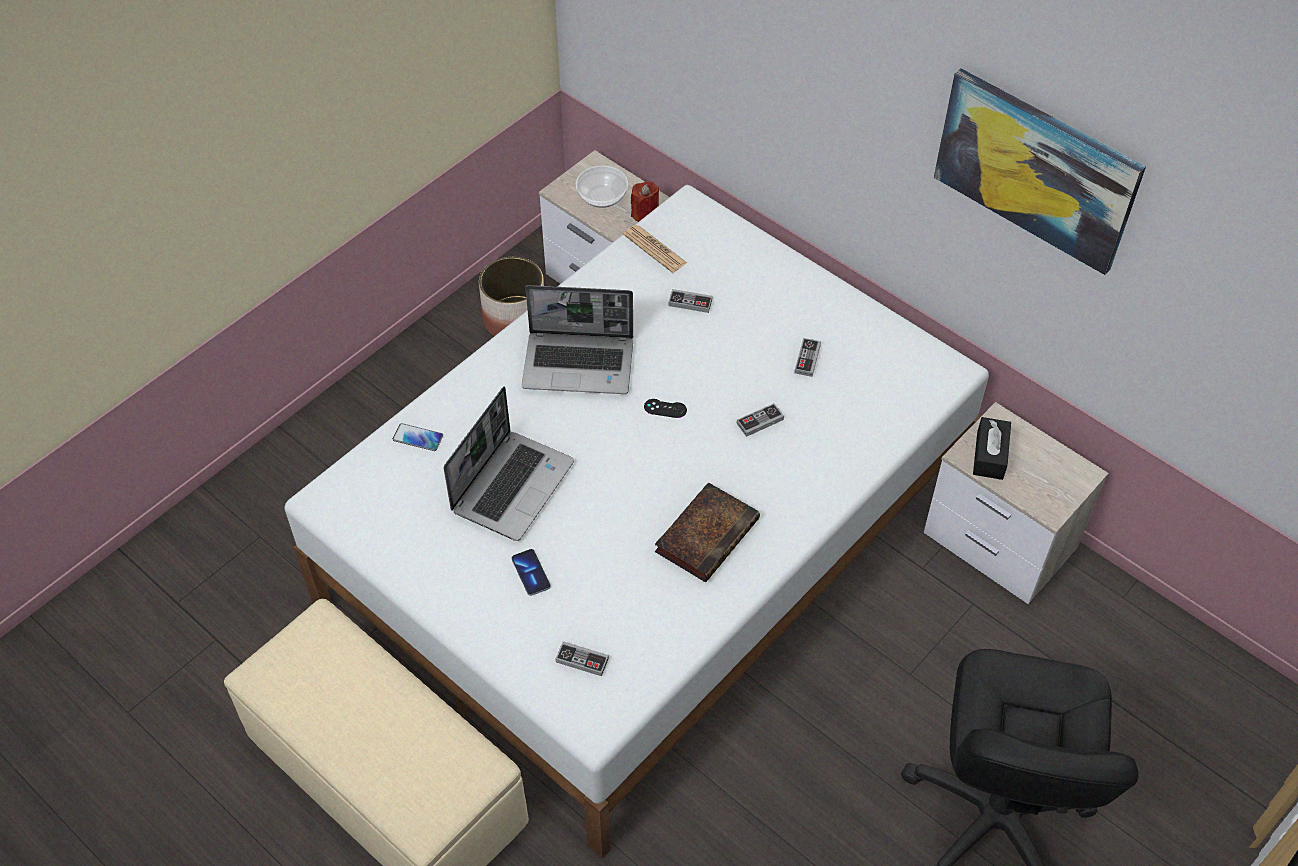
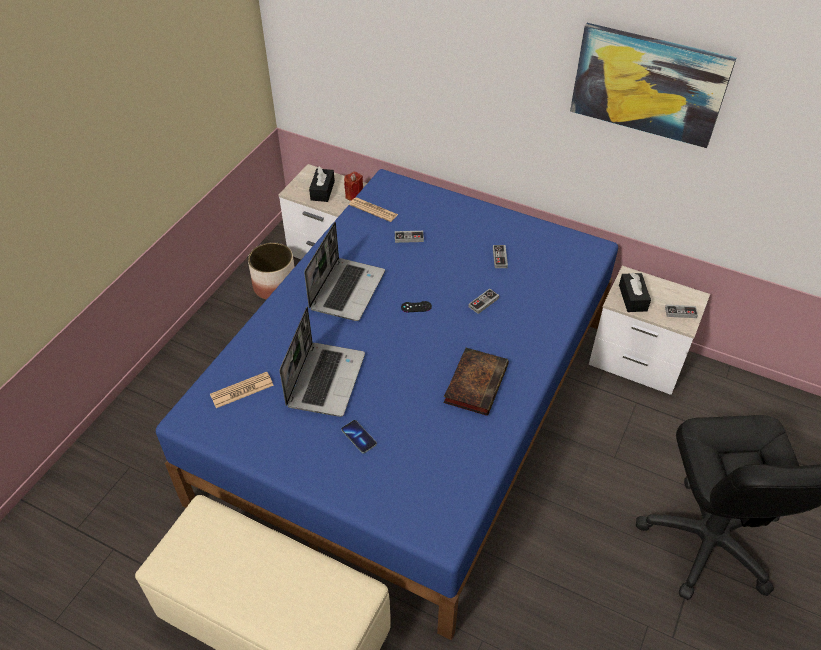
camera: 15 degrees left, 5 degrees down
white bed [285,185,989,859] -> blue bed [156,169,618,640]
phone [393,423,443,451] -> none
laptop [522,285,633,394] -> laptop turned 60 degrees counterclockwise [304,222,385,321]
game controller [555,641,609,676] -> game controller moved to [665,305,698,318]
bowl [576,166,628,208] -> black tissue box [309,167,335,202]
none -> newspaper [210,372,274,408]

